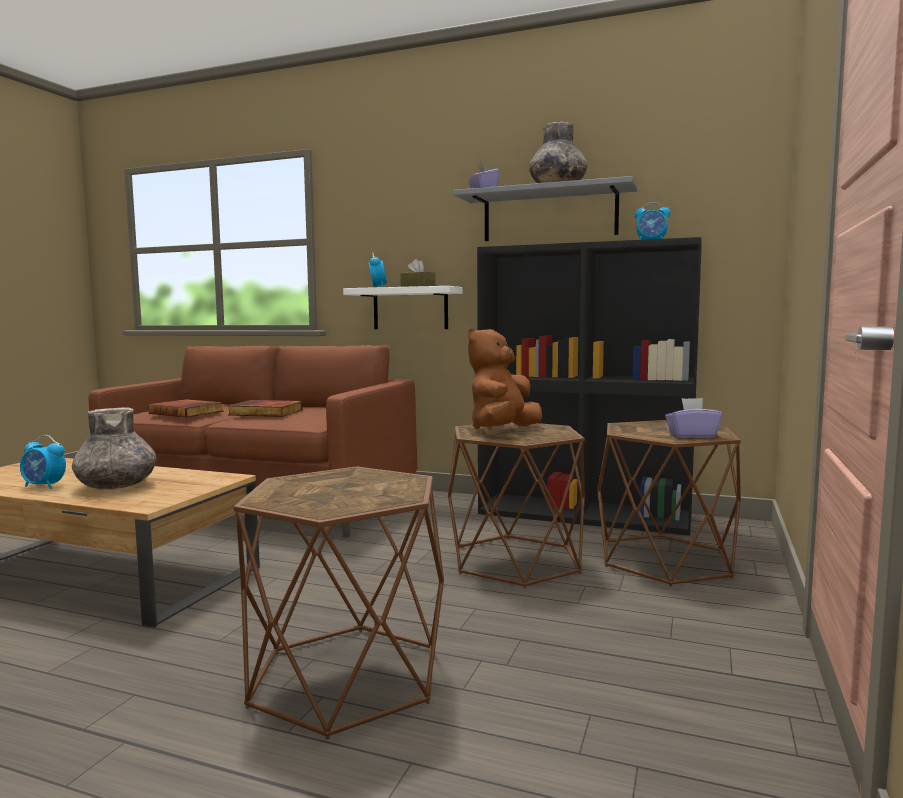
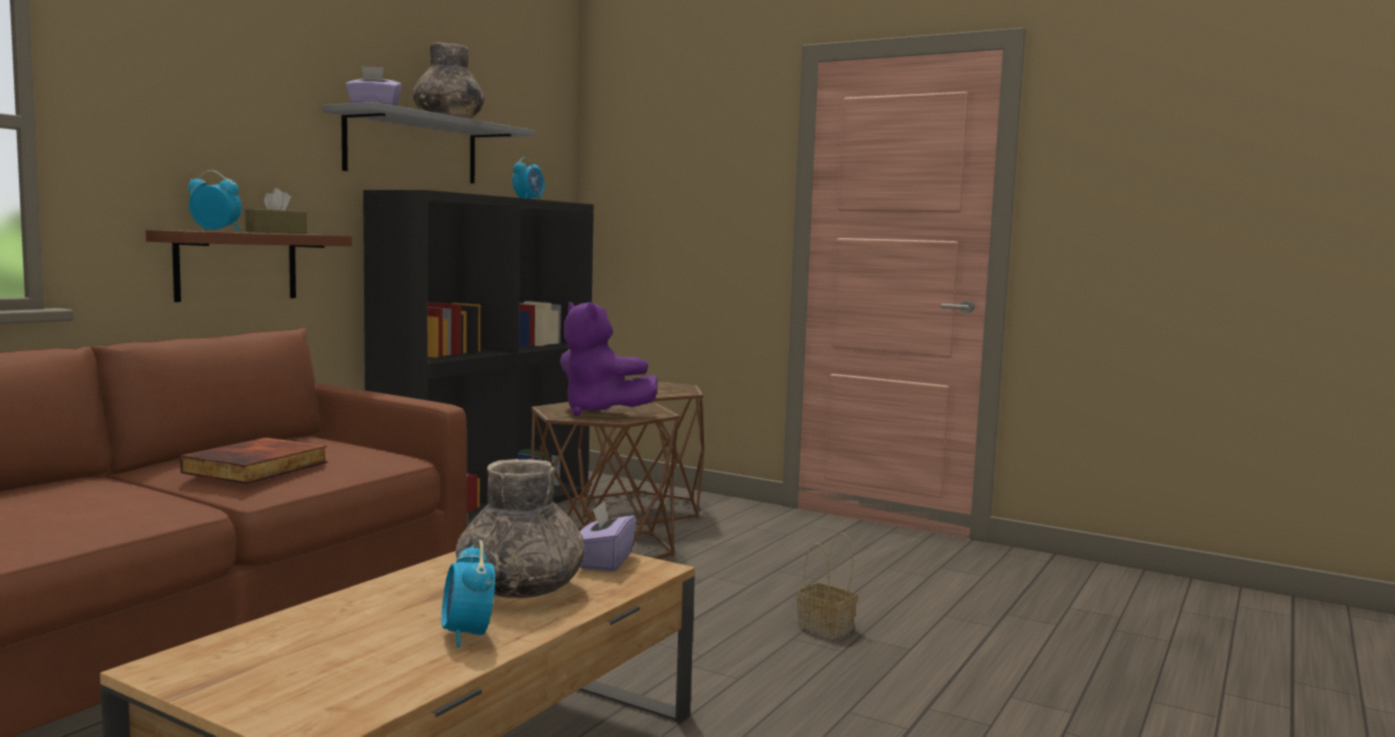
camera: 80 degrees left, 0 degrees up
alarm clock [20,435,66,489] -> alarm clock turned 135 degrees clockwise [441,540,495,647]
book [148,399,224,418] -> none
brown side table [234,466,444,739] -> basket [797,533,857,638]
white shelf [343,286,462,329] -> brown shelf [146,230,352,302]
brown plush toy [468,328,542,429] -> purple plush toy [560,302,658,416]
purple tissue box [665,398,722,438] -> purple tissue box moved to [580,501,636,572]

